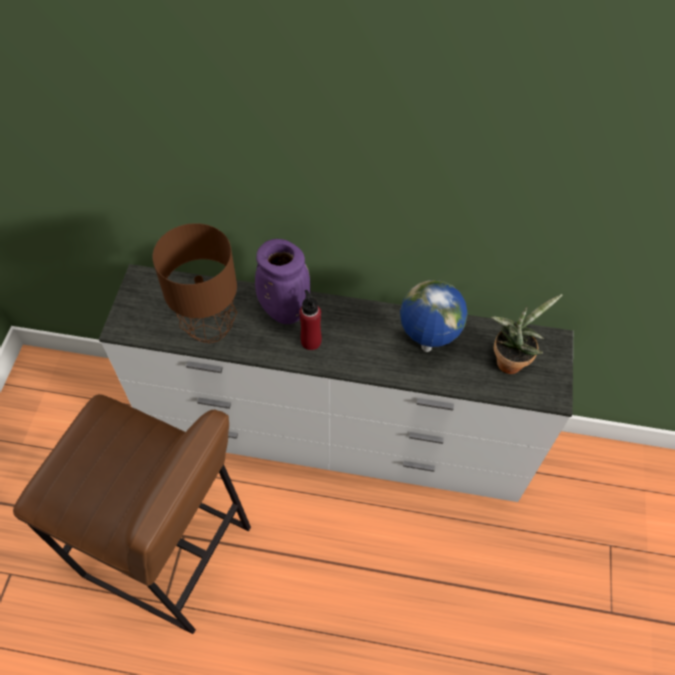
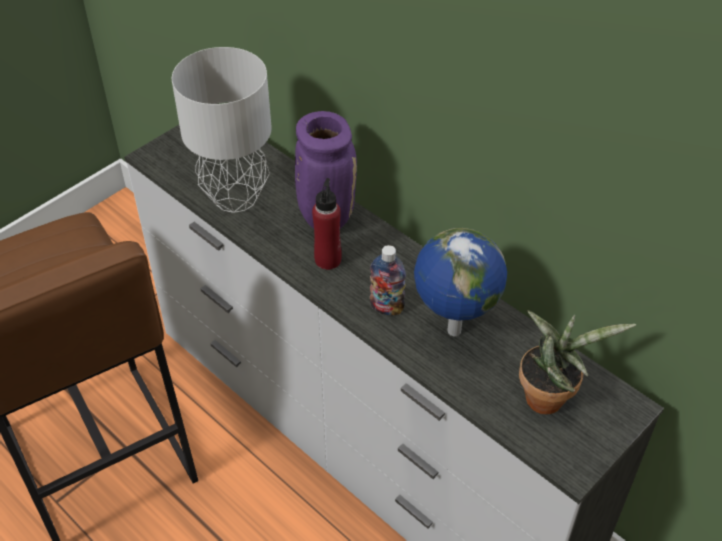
camera: 35 degrees right, 10 degrees down
brown table lamp [153,223,237,343] -> grey table lamp [172,47,272,213]
none -> bottle [370,245,406,315]

